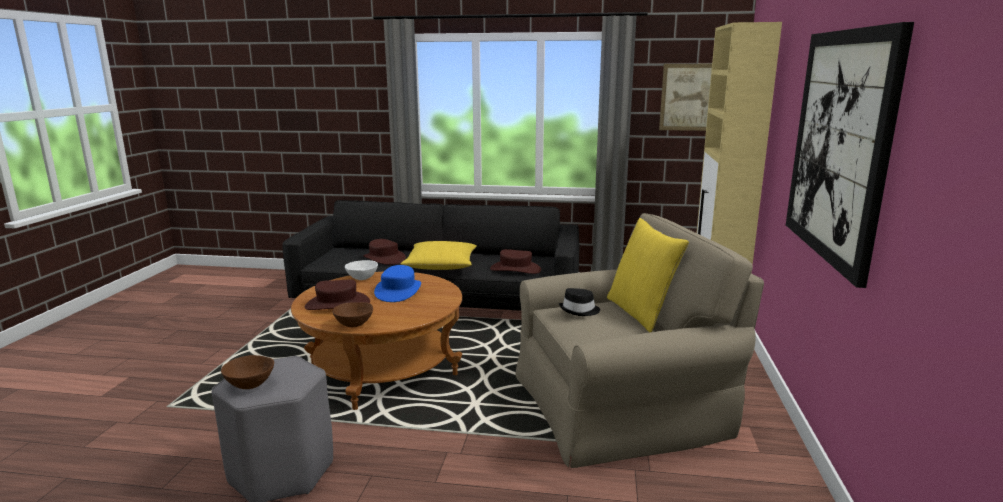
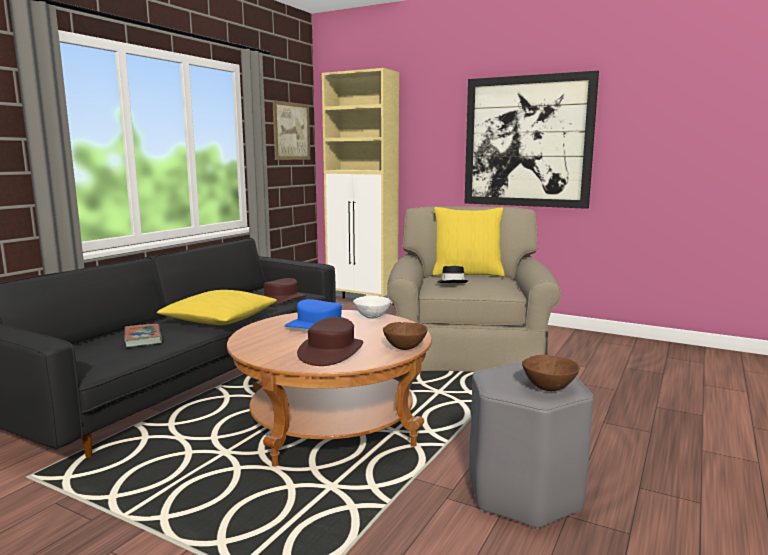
camera: 70 degrees left, 5 degrees down
white bowl [345,260,378,280] -> white bowl moved to [353,296,391,319]
brown hat [363,239,406,265] -> book [124,324,162,347]

